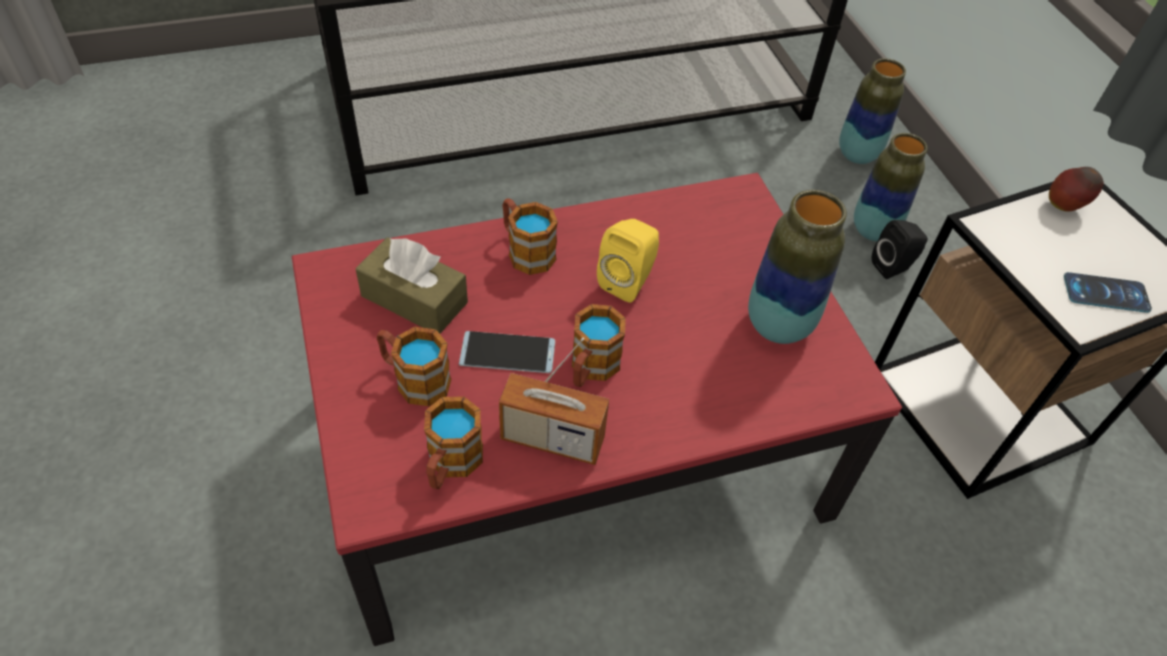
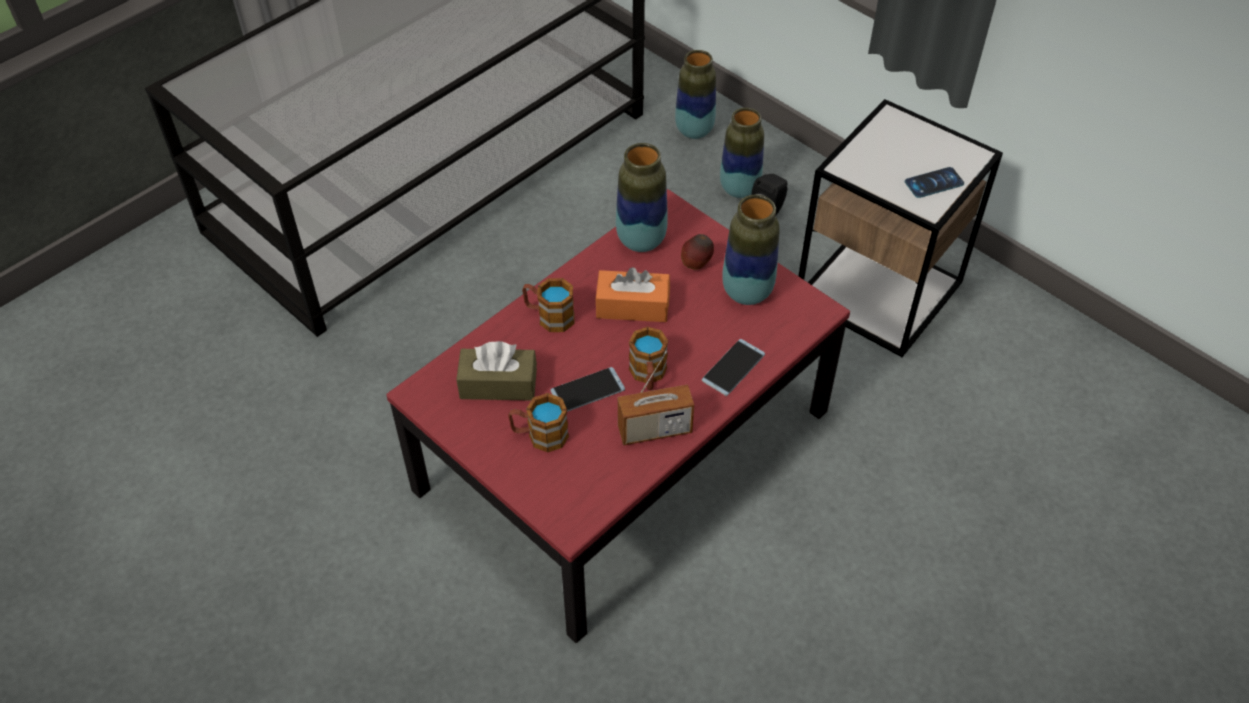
camera: 25 degrees left, 0 degrees up
mug [424,396,483,489] -> none
yellow speaker [597,219,659,303] -> orange tissue box [595,267,670,322]
apple [1049,167,1104,212] -> apple moved to [681,234,714,270]
none -> vase [616,143,668,252]
none -> phone [702,339,765,396]

